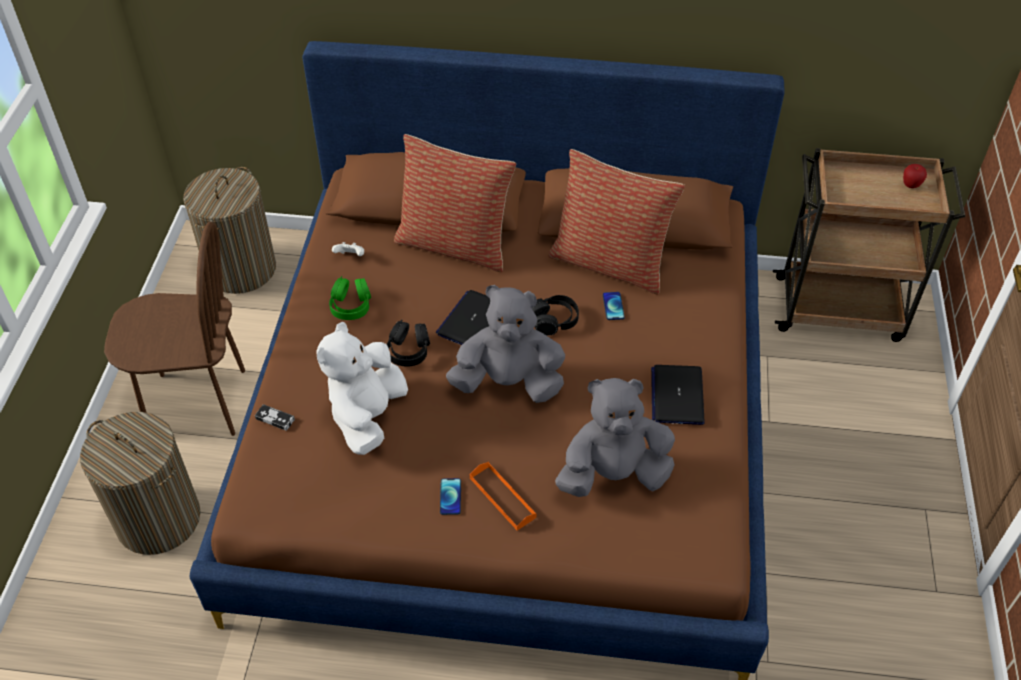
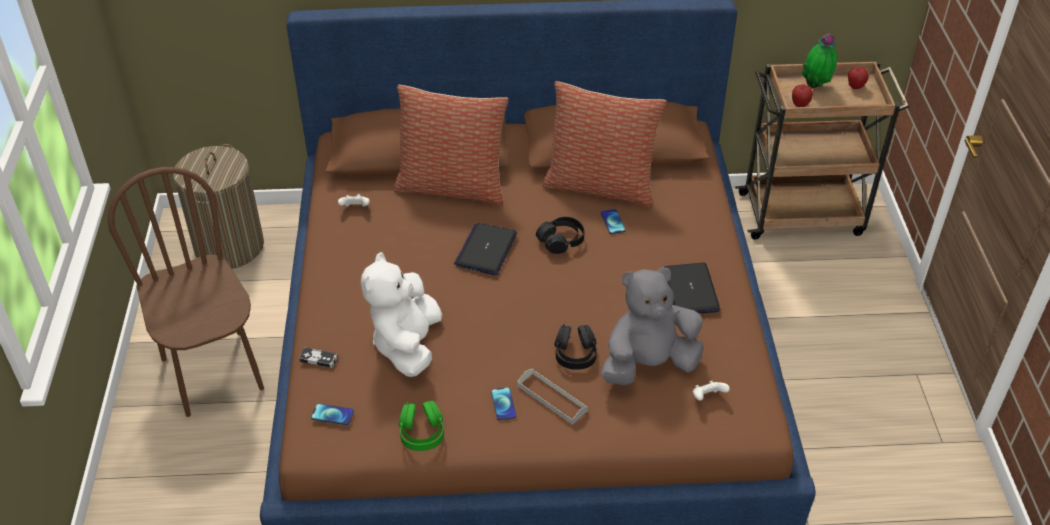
camera: 10 degrees left, 5 degrees down
laundry basket [80,412,201,555] -> none
brown chair [104,222,245,436] -> brown chair turned 105 degrees counterclockwise [108,167,264,417]
green headphones [329,276,371,320] -> green headphones moved to [399,400,444,451]
black headphones [387,320,430,367] -> black headphones moved to [554,324,597,370]
grey plush toy [446,285,565,403] -> none
orange tray [470,462,536,531] -> grey tray [517,368,588,425]
none -> phone [311,403,354,425]
none -> white game controller [693,381,730,401]
none -> apple [792,84,813,107]
none -> potted plant [802,33,837,88]

